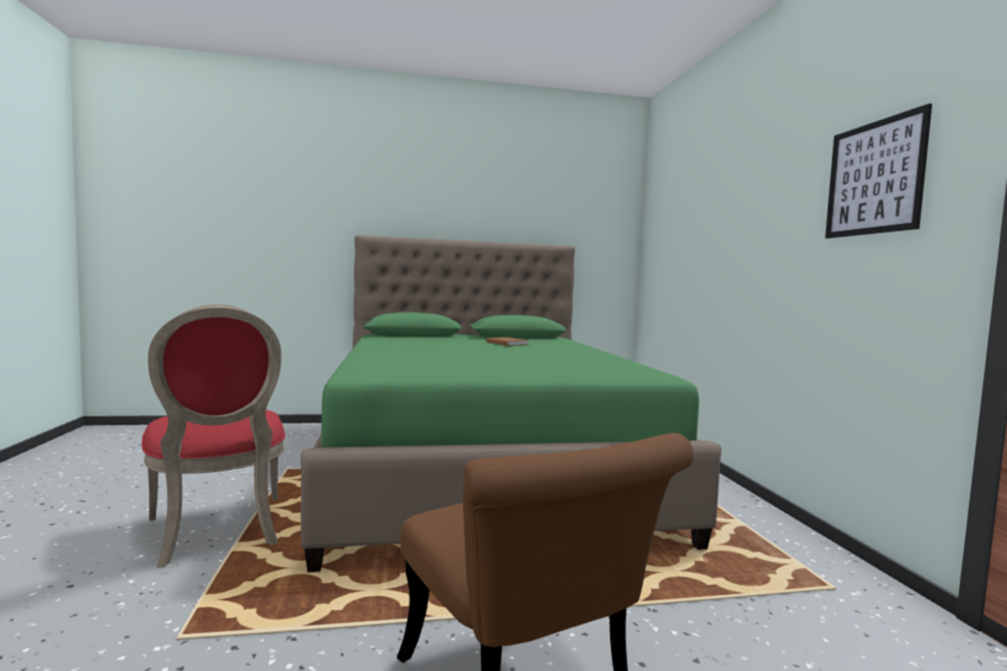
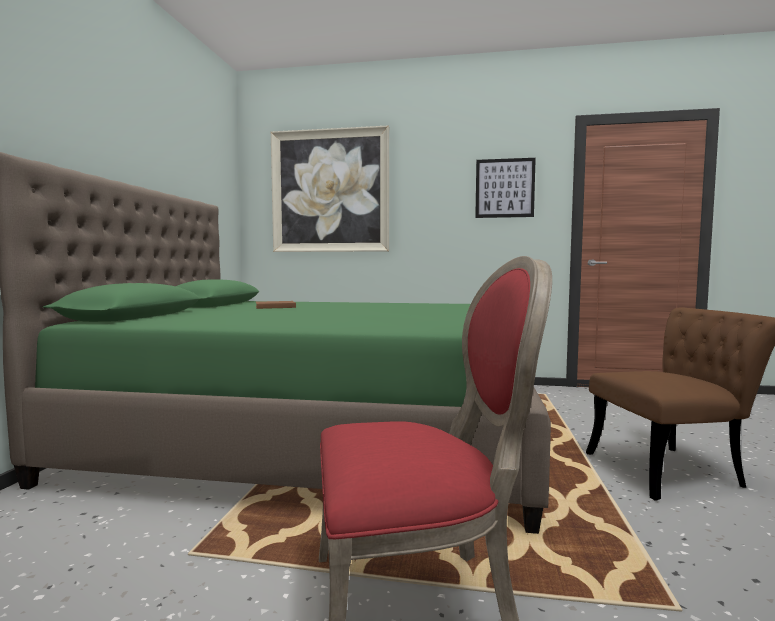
camera: 70 degrees left, 0 degrees up
none -> picture [271,126,389,252]

